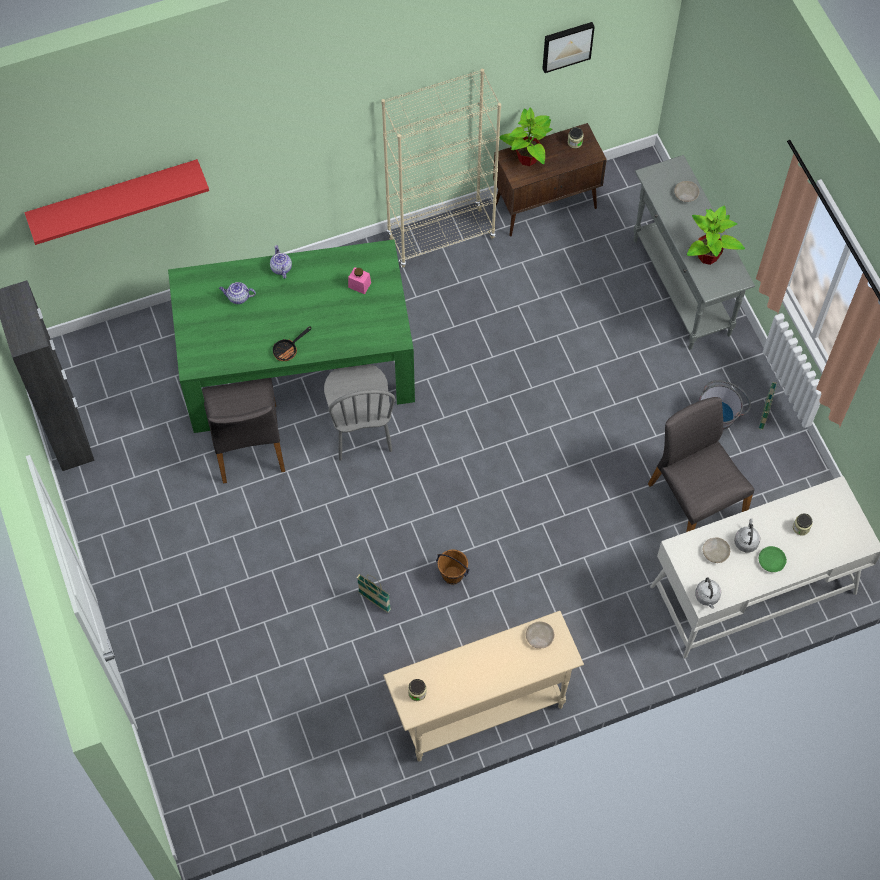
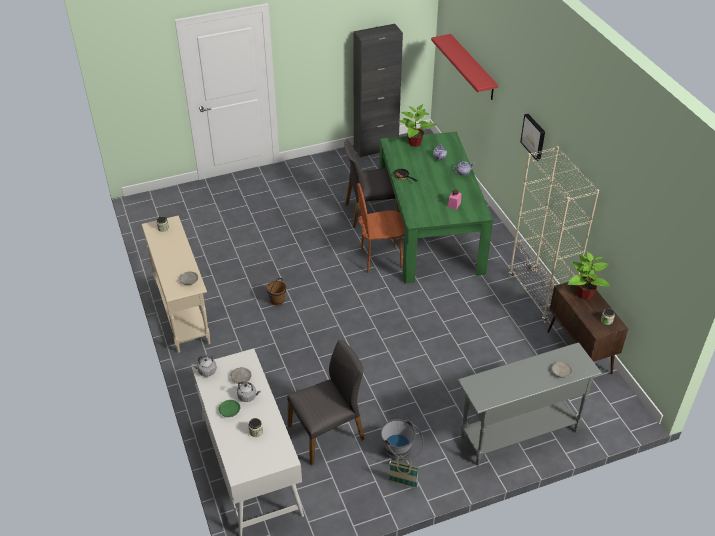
camera: 90 degrees right, 20 degrees down
grey chair [324,364,395,460] -> brown chair [357,183,405,273]
basket [357,574,391,613] -> none
picture [542,22,595,73] -> picture moved to [520,113,545,161]
potted plant [687,205,745,265] -> potted plant moved to [399,104,436,147]

